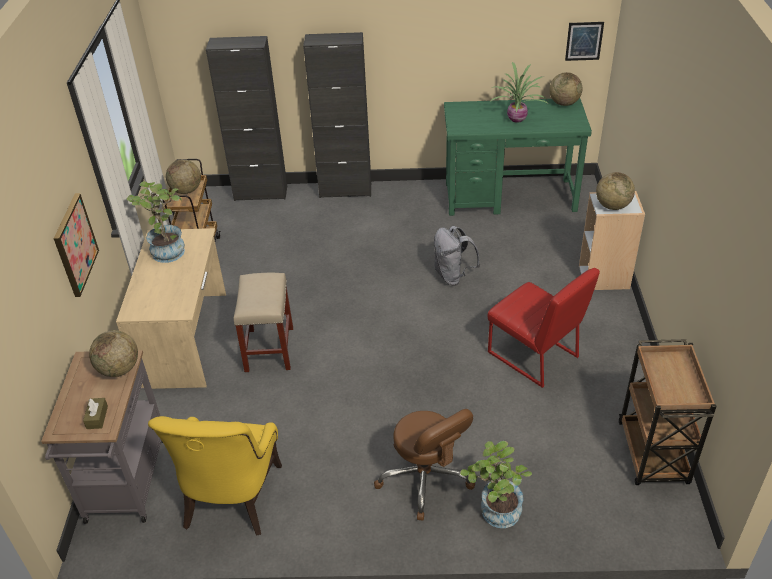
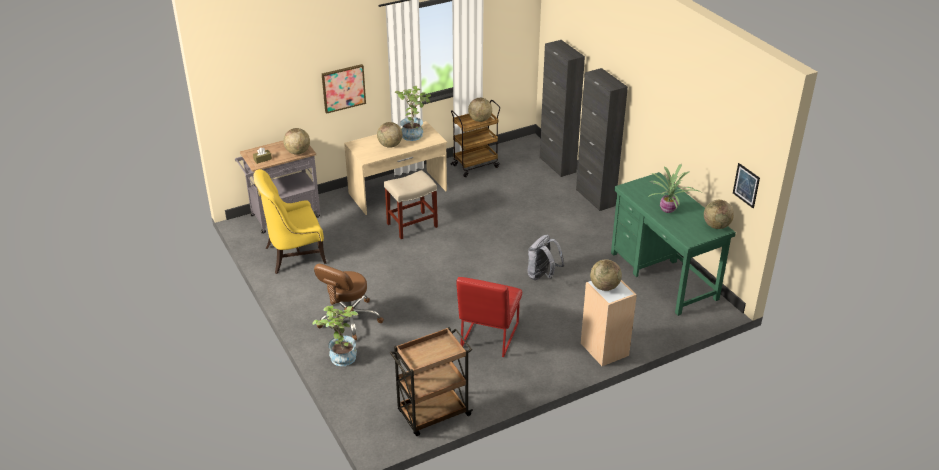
camera: 60 degrees right, 5 degrees down
none -> globe [377,122,402,148]

